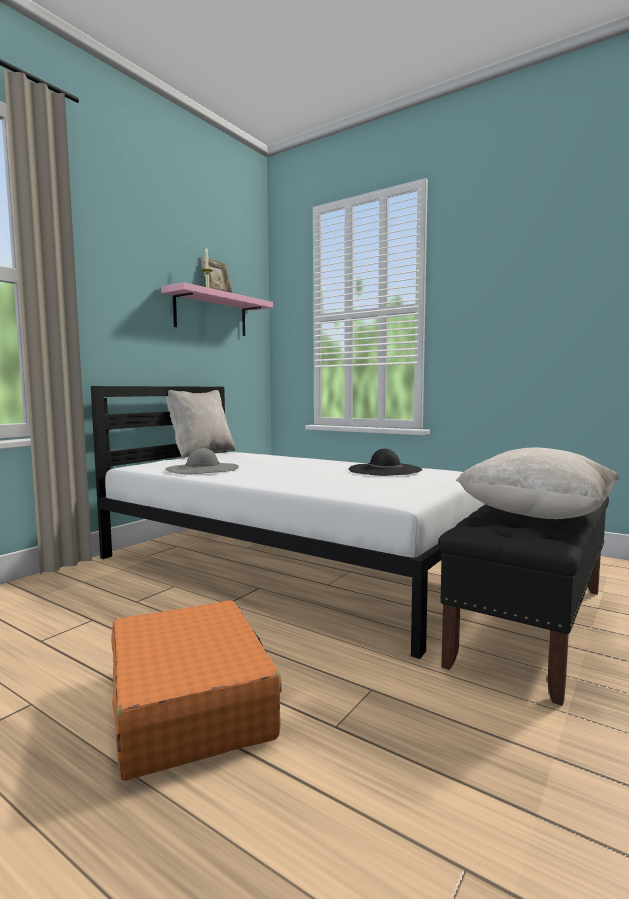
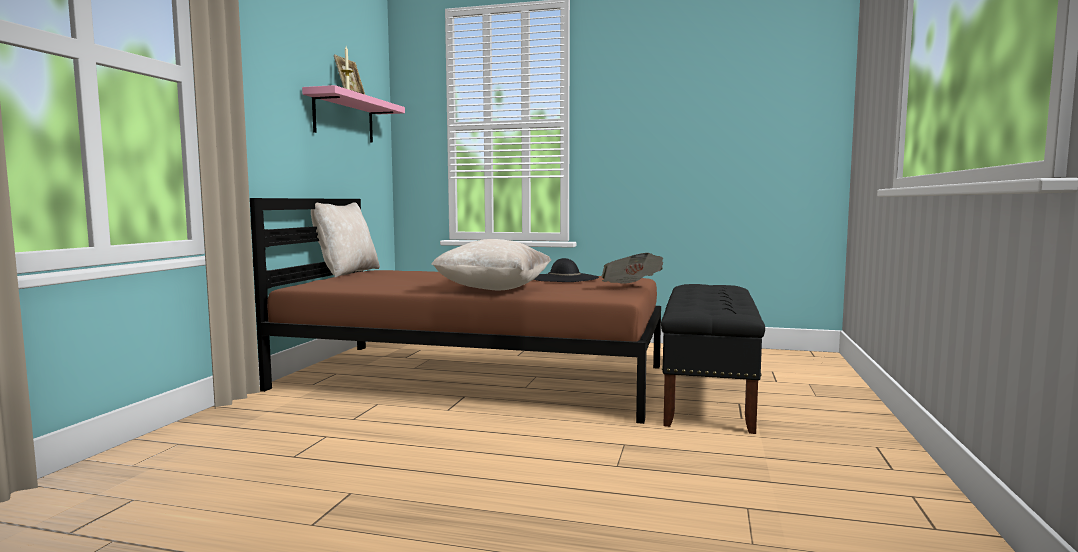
camera: 20 degrees left, 0 degrees up
white bed [91,386,485,659] -> brown bed [250,198,661,424]
orange suitcase [111,600,282,780] -> none
grey hat [165,448,239,474] -> none
beige pillow [456,447,620,519] -> beige pillow moved to [431,239,551,291]
none -> newspaper [602,253,663,284]

